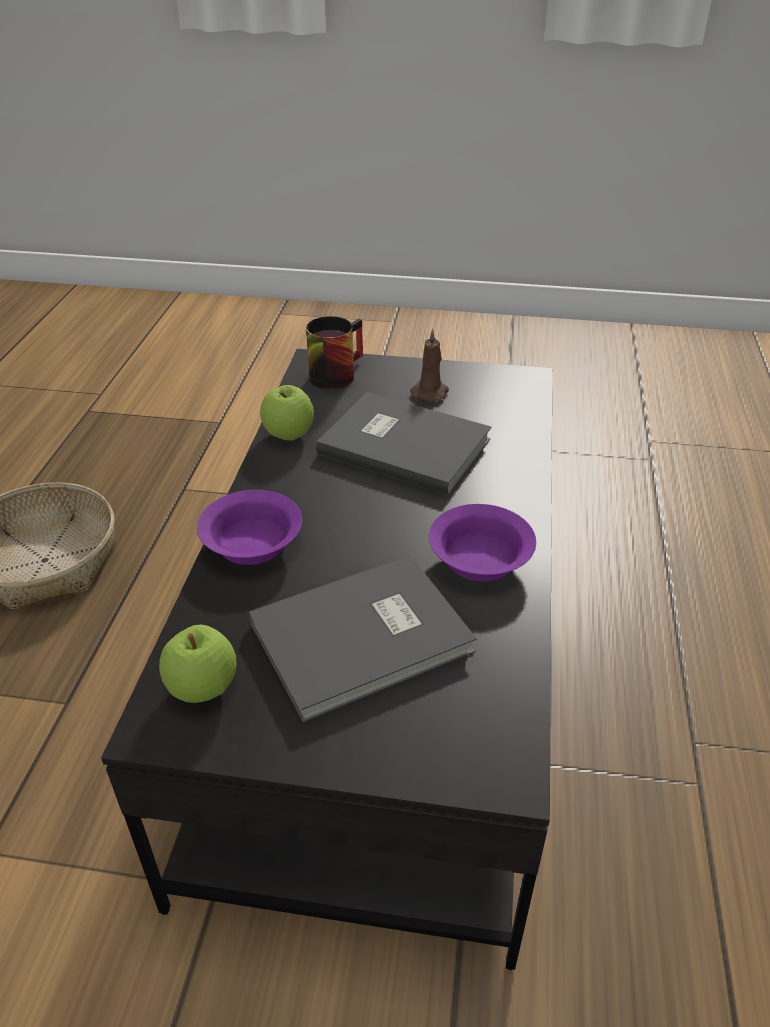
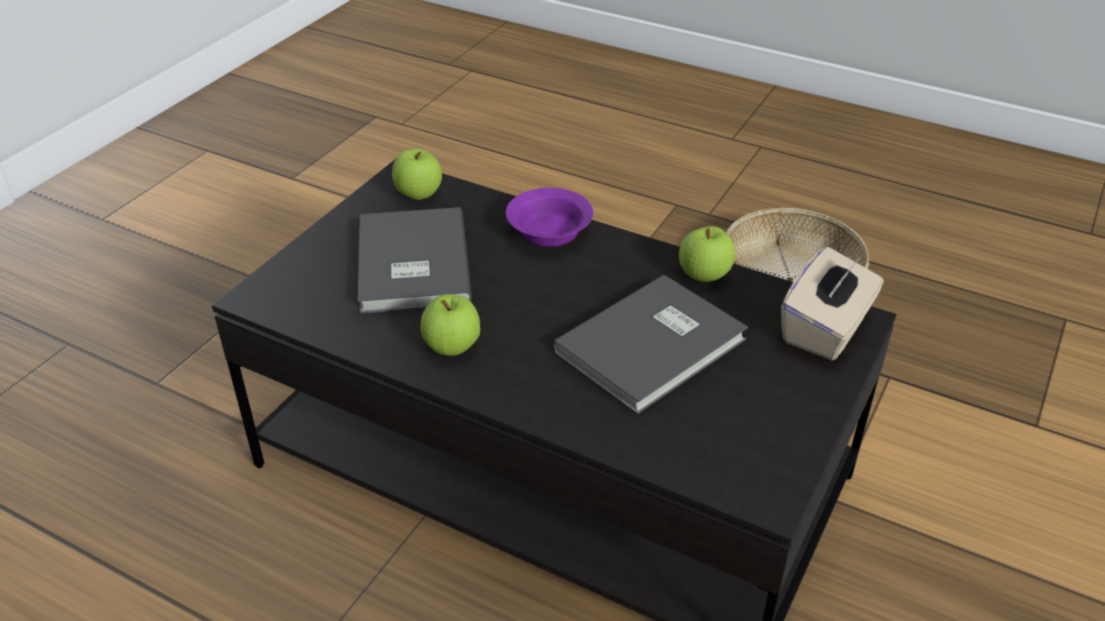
camera: 110 degrees right, 0 degrees up
mug [306,316,363,389] -> beige tissue box [781,247,884,361]
brown candle [410,328,449,402] -> none
purple bowl [429,504,536,582] -> apple [421,294,480,356]

